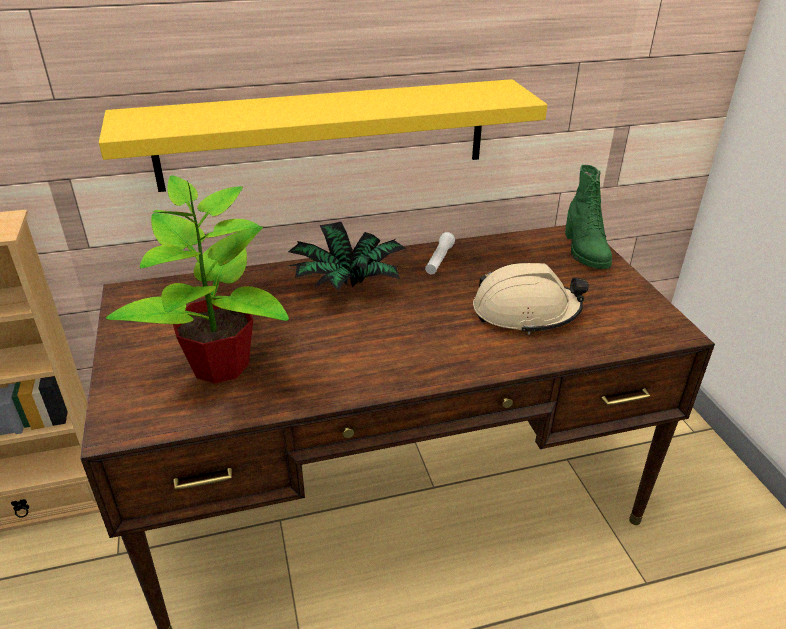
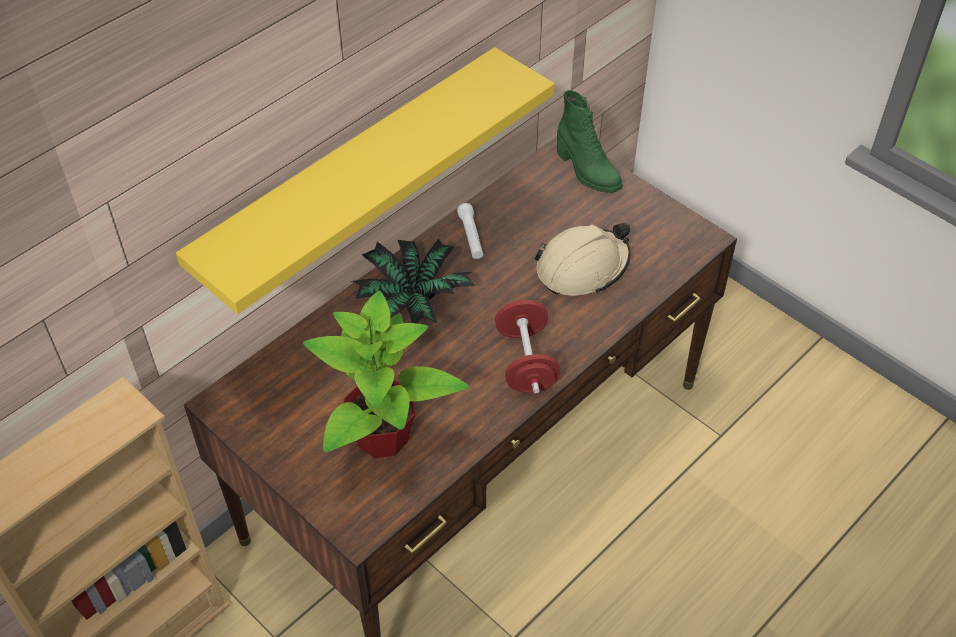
camera: 30 degrees left, 15 degrees up
none -> red dumbbell [495,300,560,393]

